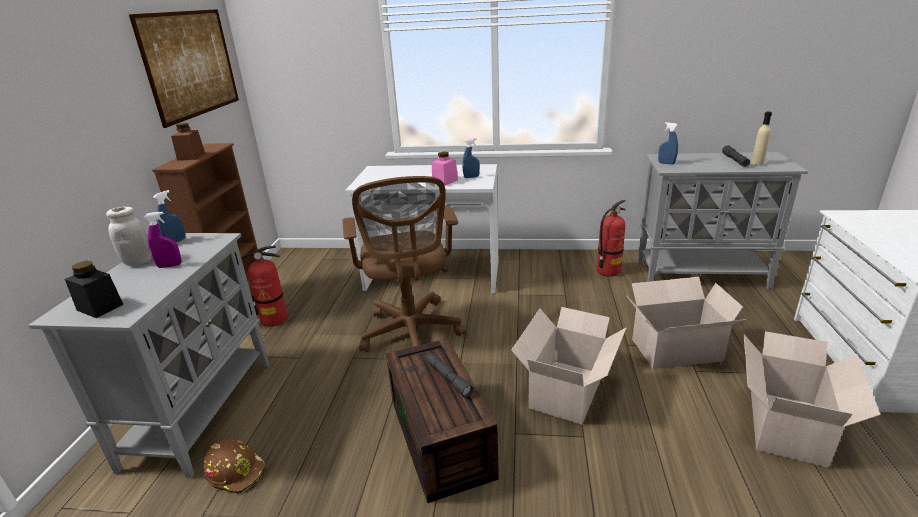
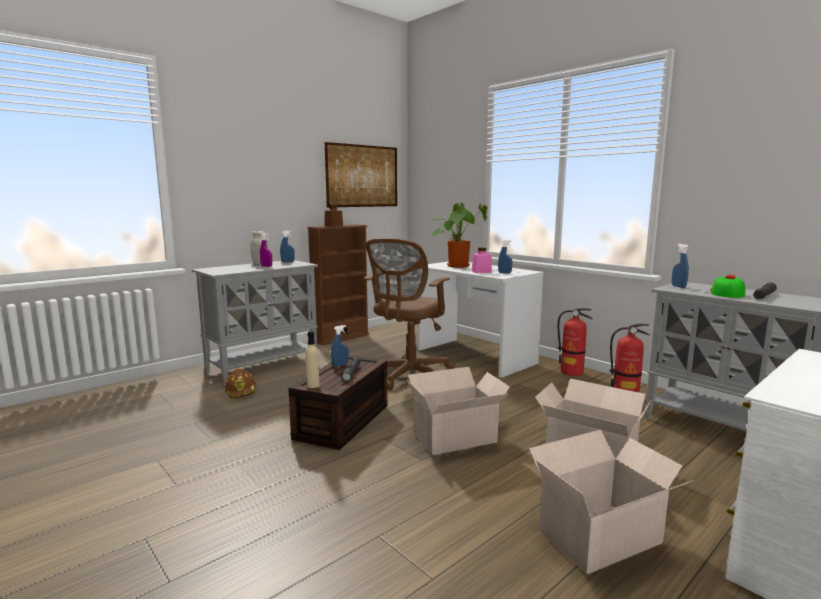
camera: 40 degrees right, 15 degrees down
black jar [65,261,124,318] -> none
fire extinguisher [241,246,288,327] -> fire extinguisher moved to [558,308,593,376]
beige bottle [751,112,772,166] -> beige bottle moved to [305,331,319,388]
none -> blue spray bottle [331,325,349,367]
none -> potted plant [430,203,487,268]
none -> cap [710,275,745,298]

